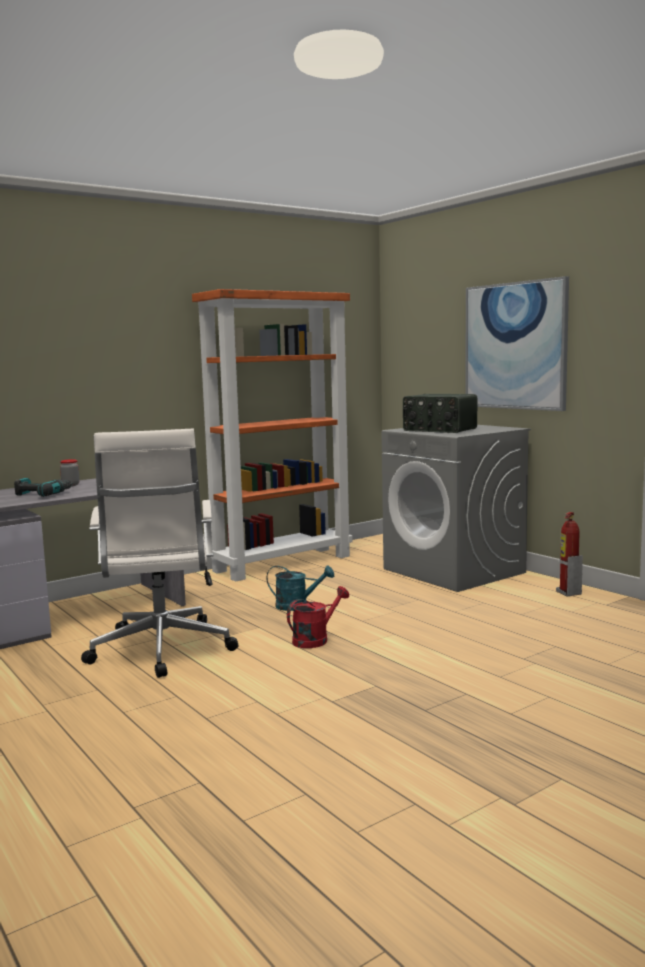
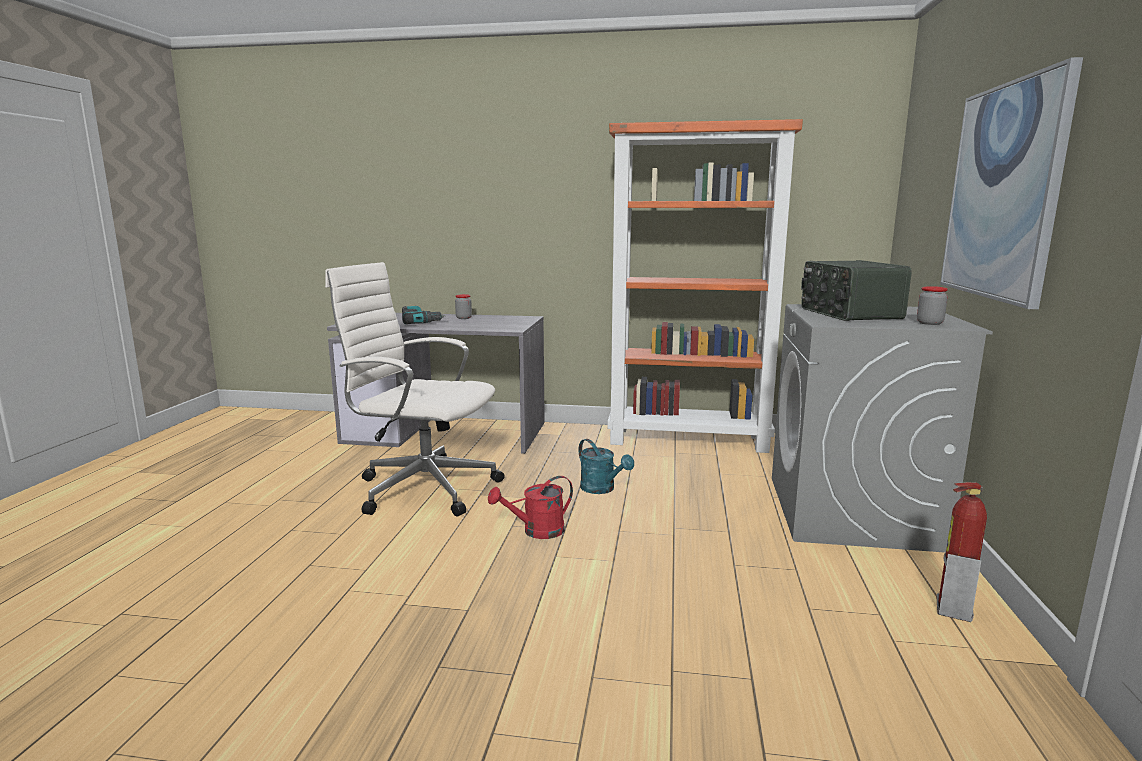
camera: 45 degrees right, 5 degrees up
white office chair [81,429,238,678] -> white office chair turned 75 degrees clockwise [325,262,505,516]
red watering can [287,586,349,648] -> red watering can turned 150 degrees clockwise [488,476,573,539]
none -> jar [917,286,948,325]

